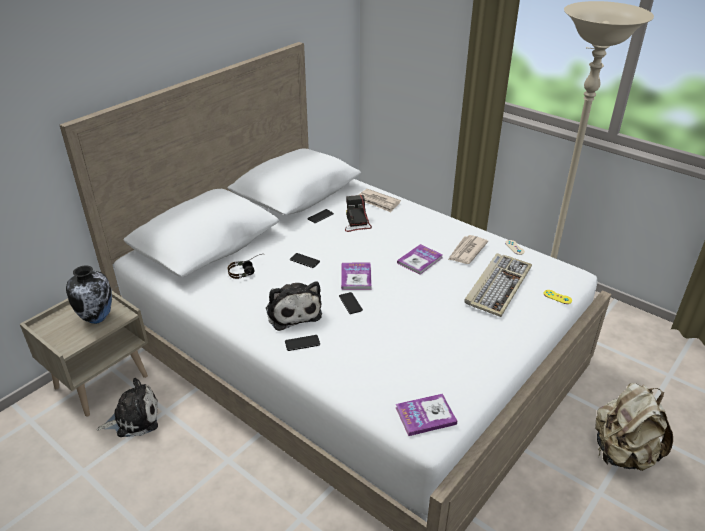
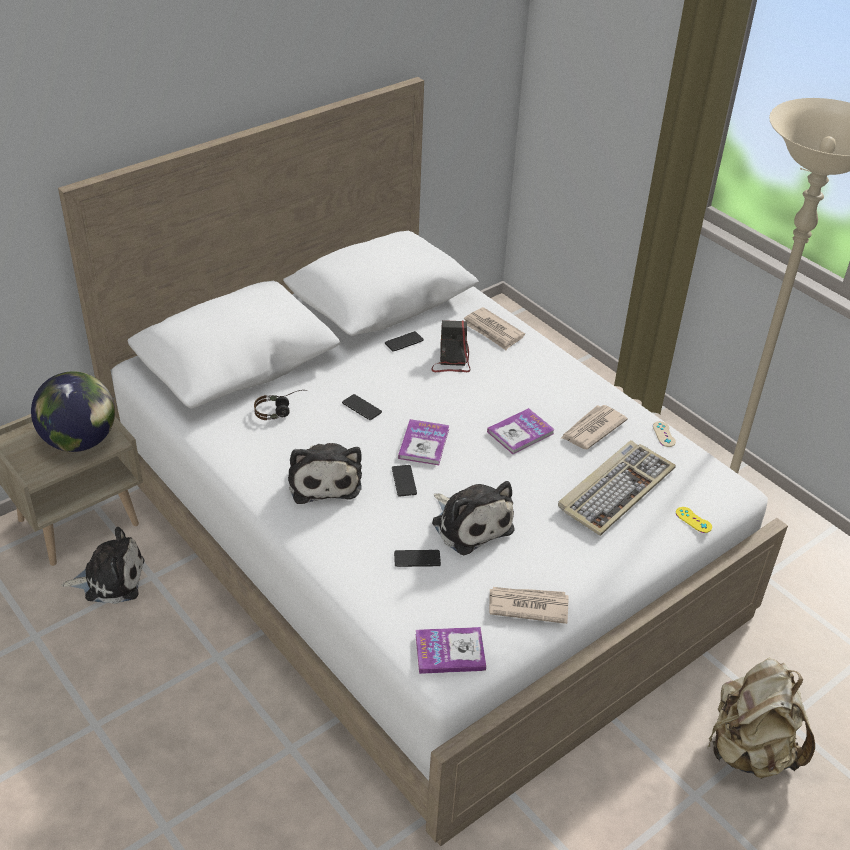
camera: 10 degrees right, 5 degrees up
vase [66,265,112,324] -> globe [31,371,115,452]
phone [285,335,320,351] -> phone moved to [394,550,441,567]
none -> plush toy [432,481,515,555]
none -> newspaper [489,587,569,624]

